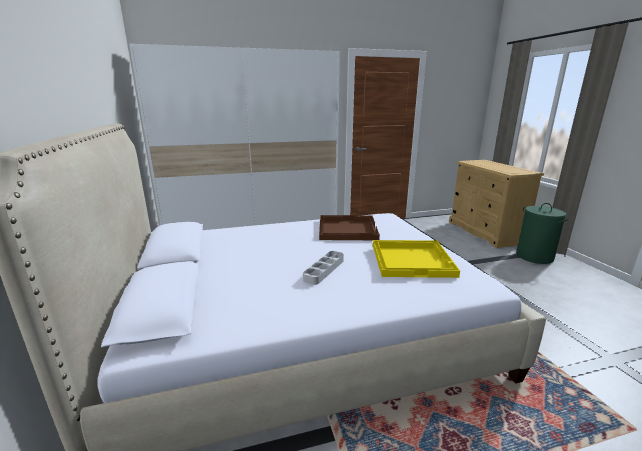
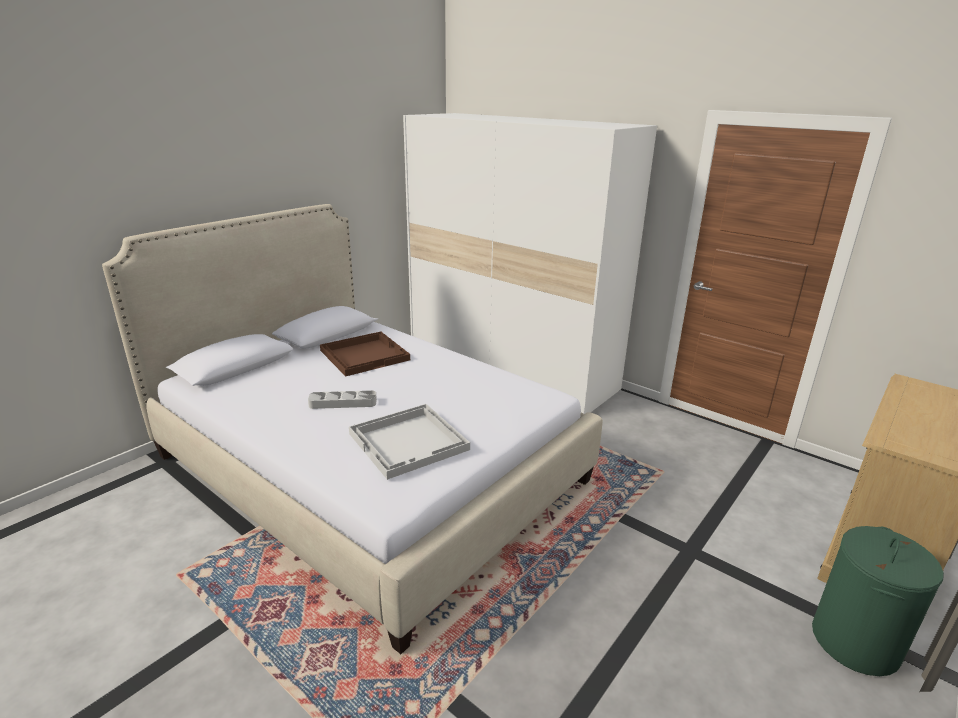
camera: 55 degrees right, 5 degrees up
brown tray [319,215,380,240] -> brown tray moved to [320,331,410,376]
yellow tray [373,240,460,278] -> white tray [349,404,470,480]

